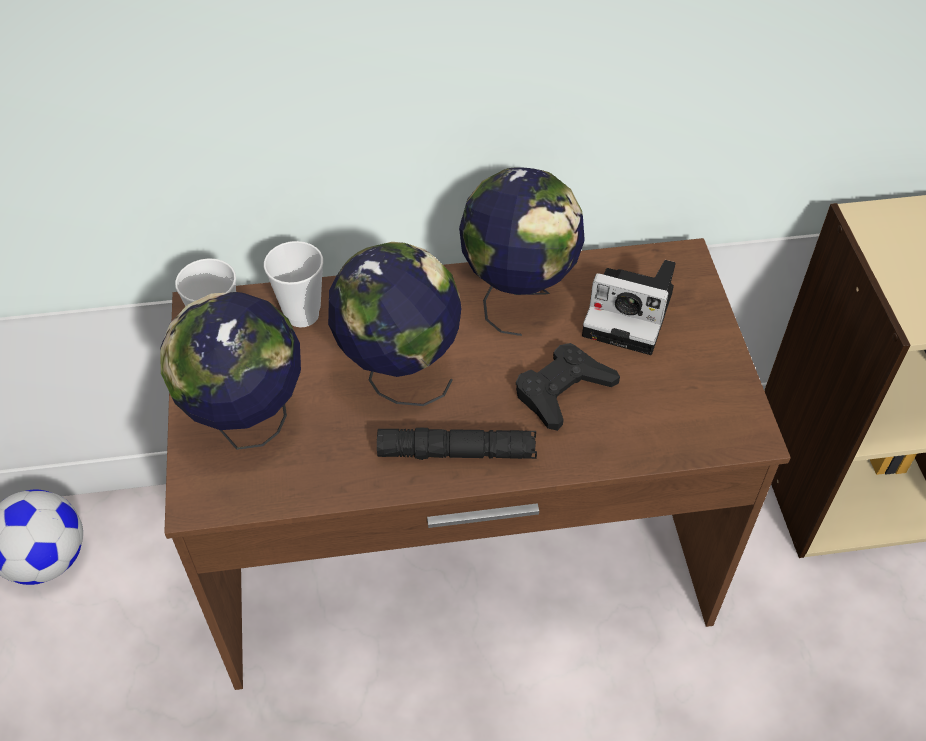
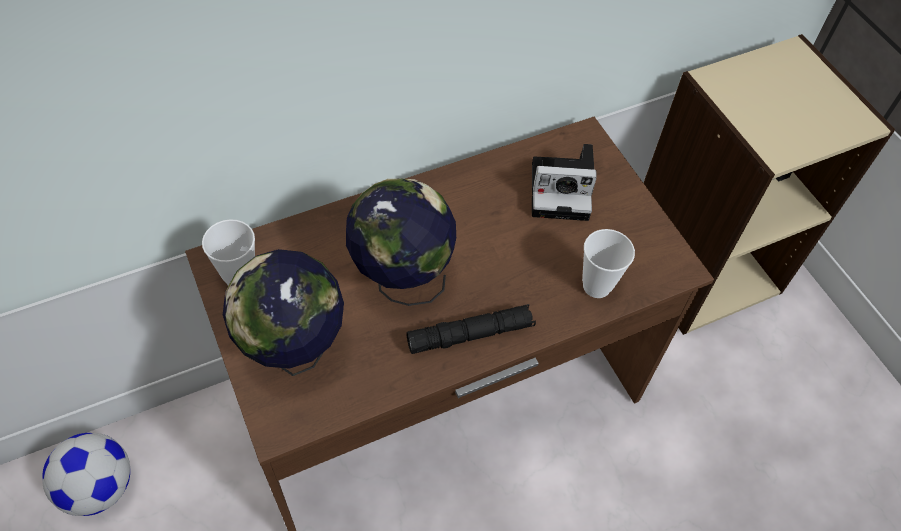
camera: 20 degrees left, 5 degrees up
cup [264,241,323,327] -> cup moved to [582,229,635,298]
globe [459,167,585,336] -> none
black game controller [516,343,620,431] -> none

